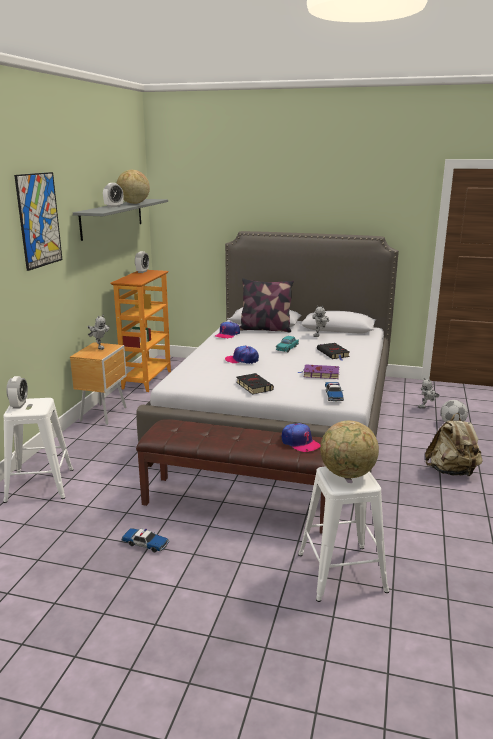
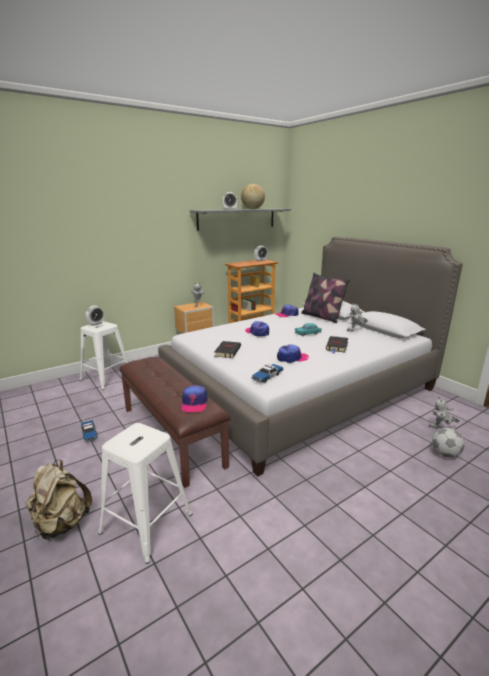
camera: 40 degrees right, 0 degrees up
picture [14,172,62,271] -> none
purple book [298,364,340,379] -> cap [277,344,309,363]
globe [320,421,379,478] -> none
beige backpack [425,413,483,476] -> beige backpack moved to [25,459,92,540]

